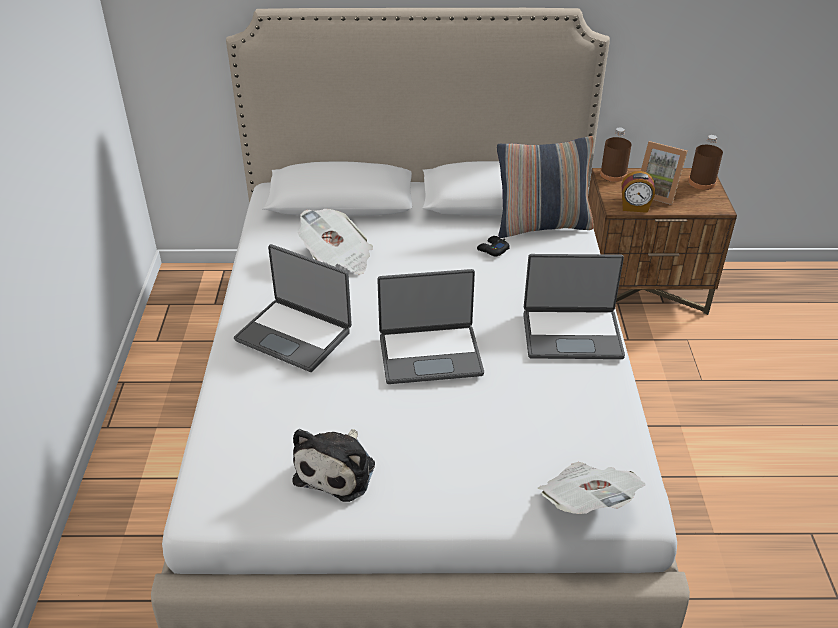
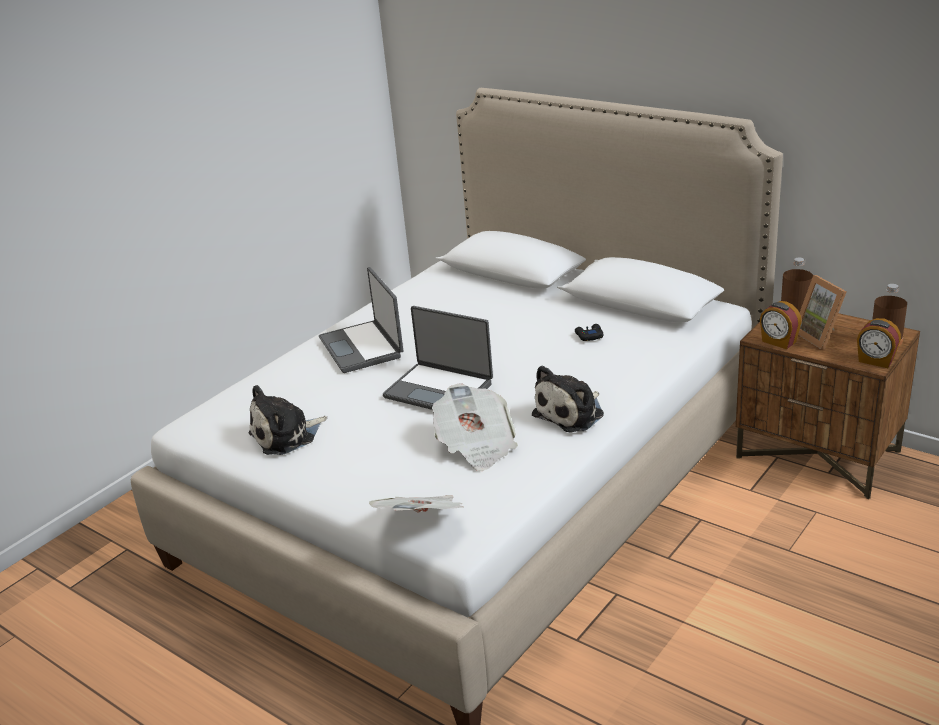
camera: 40 degrees right, 10 degrees down
newspaper [298,209,373,275] -> newspaper moved to [432,383,518,471]
pillow [497,136,594,238] -> none
laptop [523,254,625,359] -> plush toy [532,365,604,433]
none -> alarm clock [857,318,901,368]

